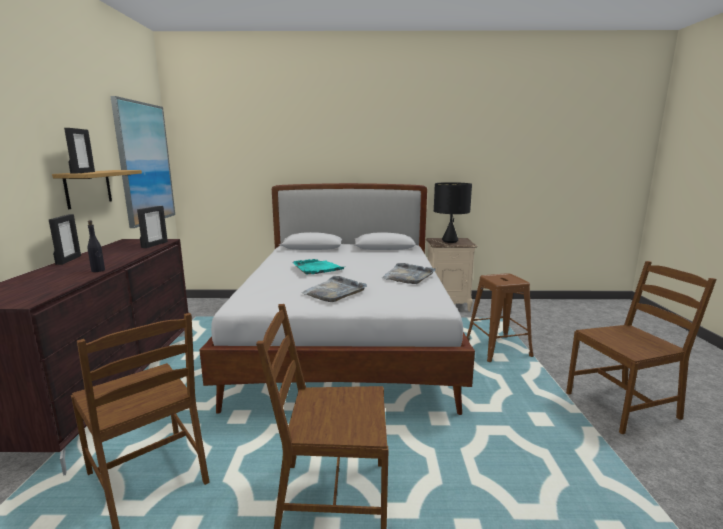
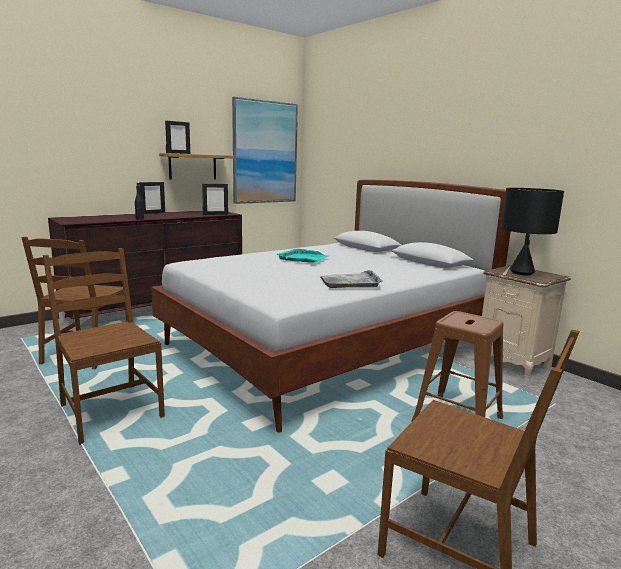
camera: 50 degrees right, 0 degrees up
grey tray [301,276,367,302] -> none

